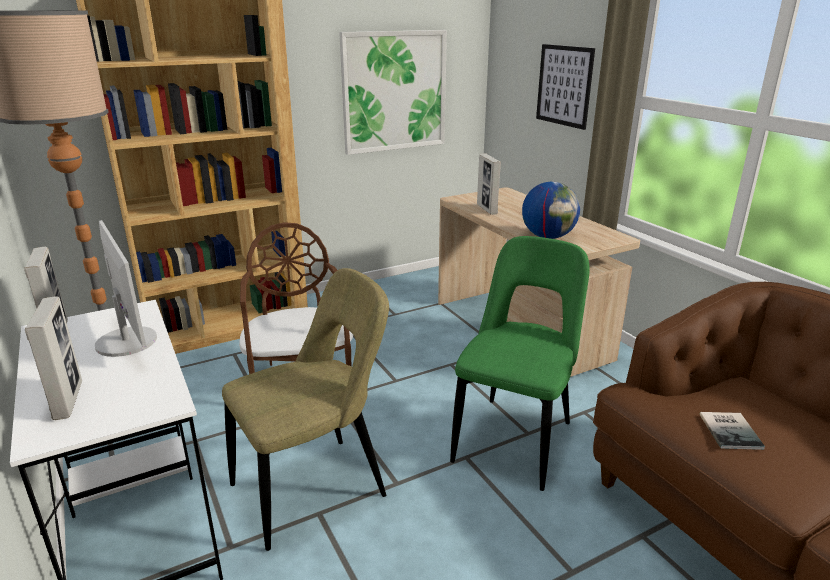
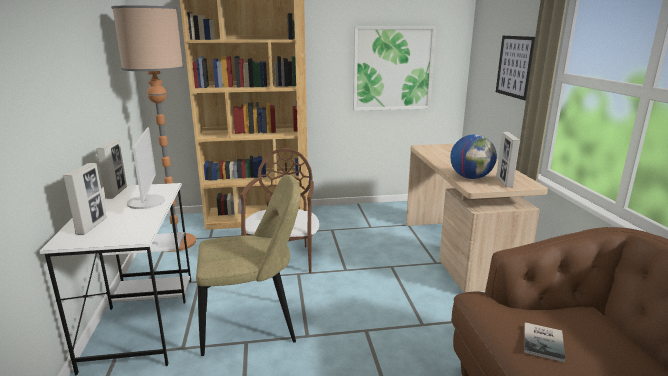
camera: 20 degrees right, 5 degrees down
green chair [450,236,590,491] -> none
picture frame [477,153,501,215] -> picture frame moved to [496,132,520,188]

